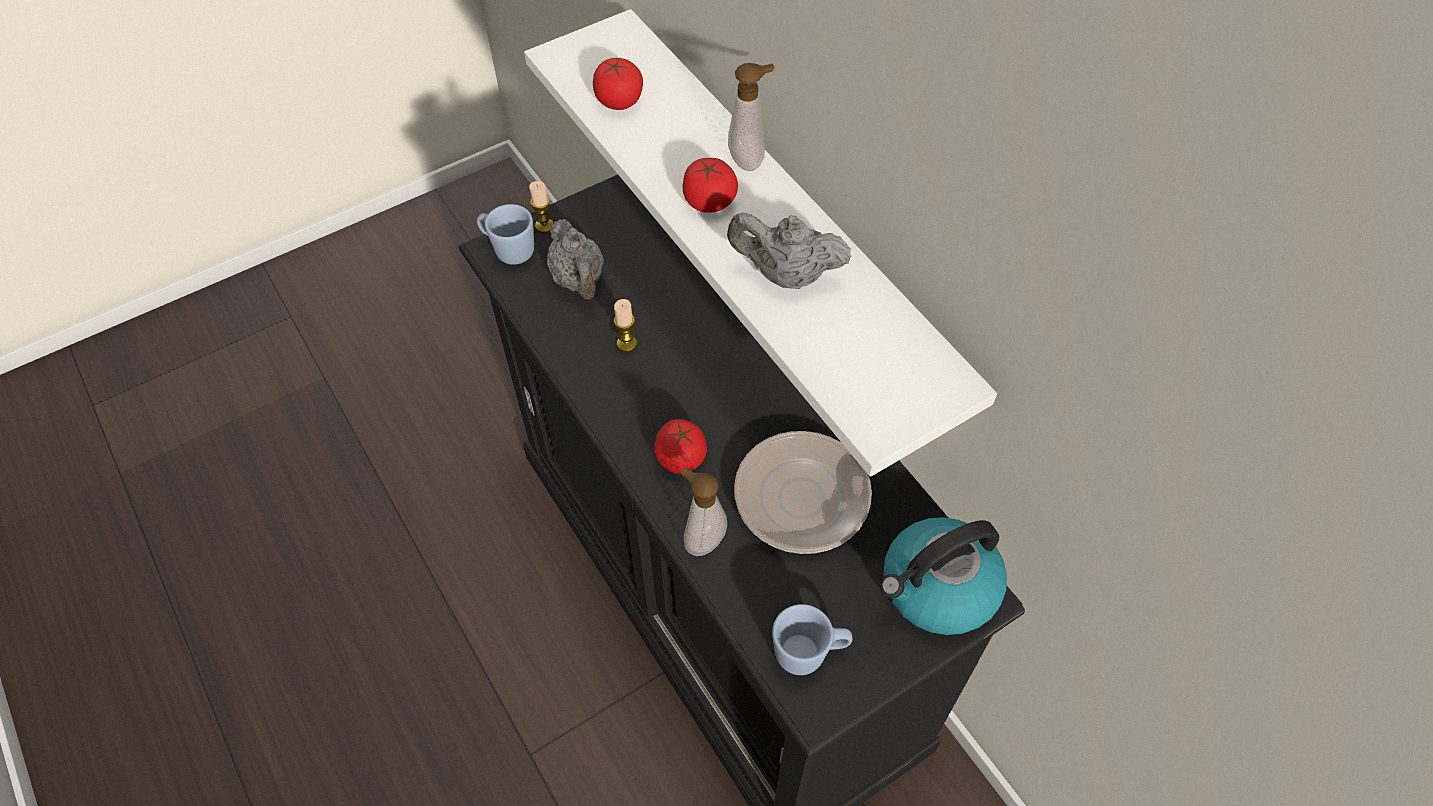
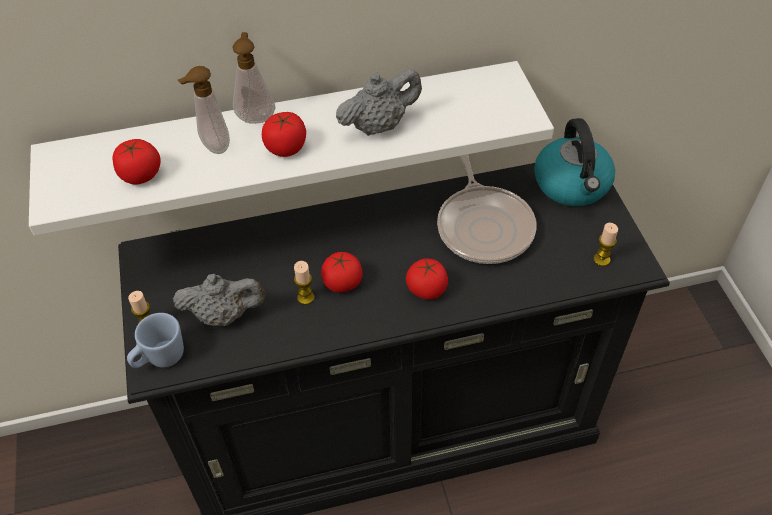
camera: 70 degrees left, 5 degrees down
soap dispenser [681,467,727,556] -> soap dispenser moved to [178,66,230,154]
grey teapot [727,212,851,289] -> grey teapot turned 150 degrees counterclockwise [336,69,422,136]
blue mug [772,604,853,675] -> candle [593,223,618,266]
none -> tomato [321,251,363,292]

